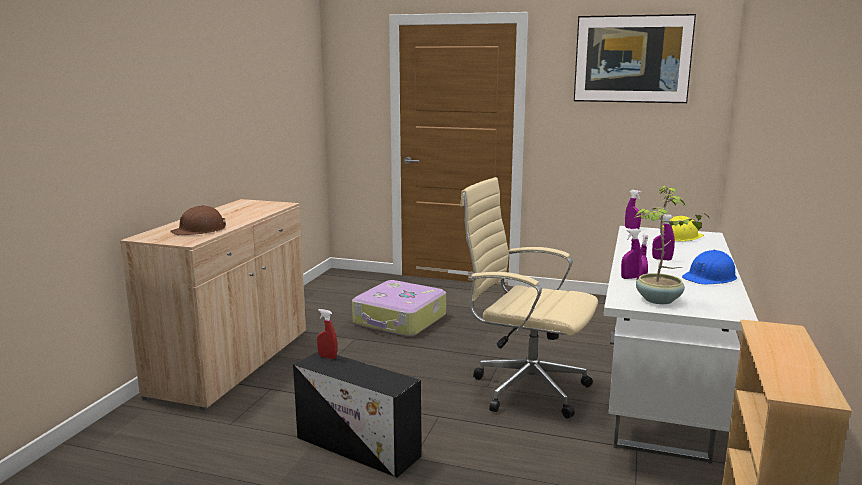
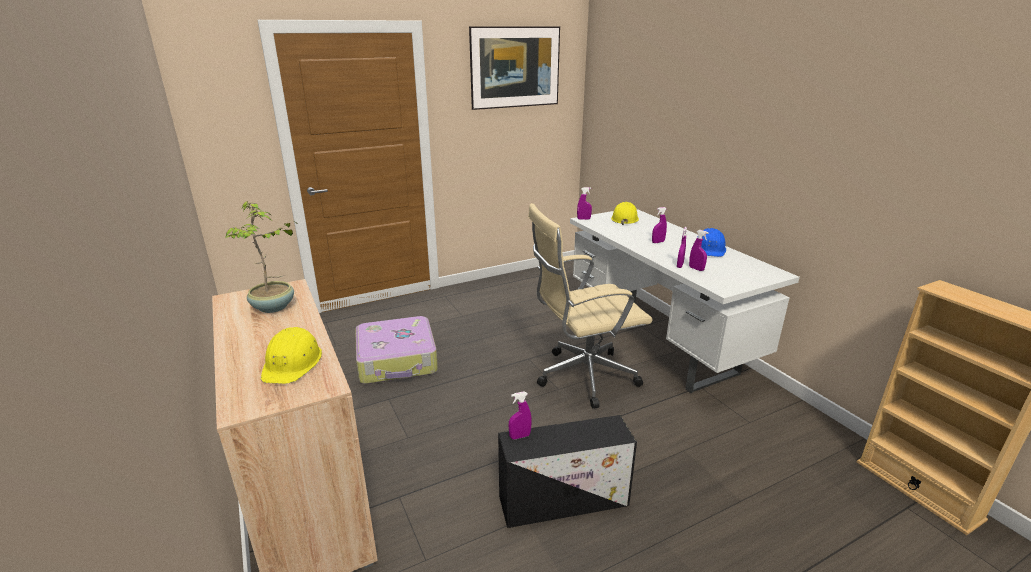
camera: 45 degrees left, 10 degrees up
brown hard hat [170,205,226,235] -> yellow hard hat [261,327,322,384]
red spray bottle [317,309,337,359] -> purple spray bottle [509,391,532,440]
potted plant [634,186,710,304] -> potted plant moved to [226,201,296,313]

